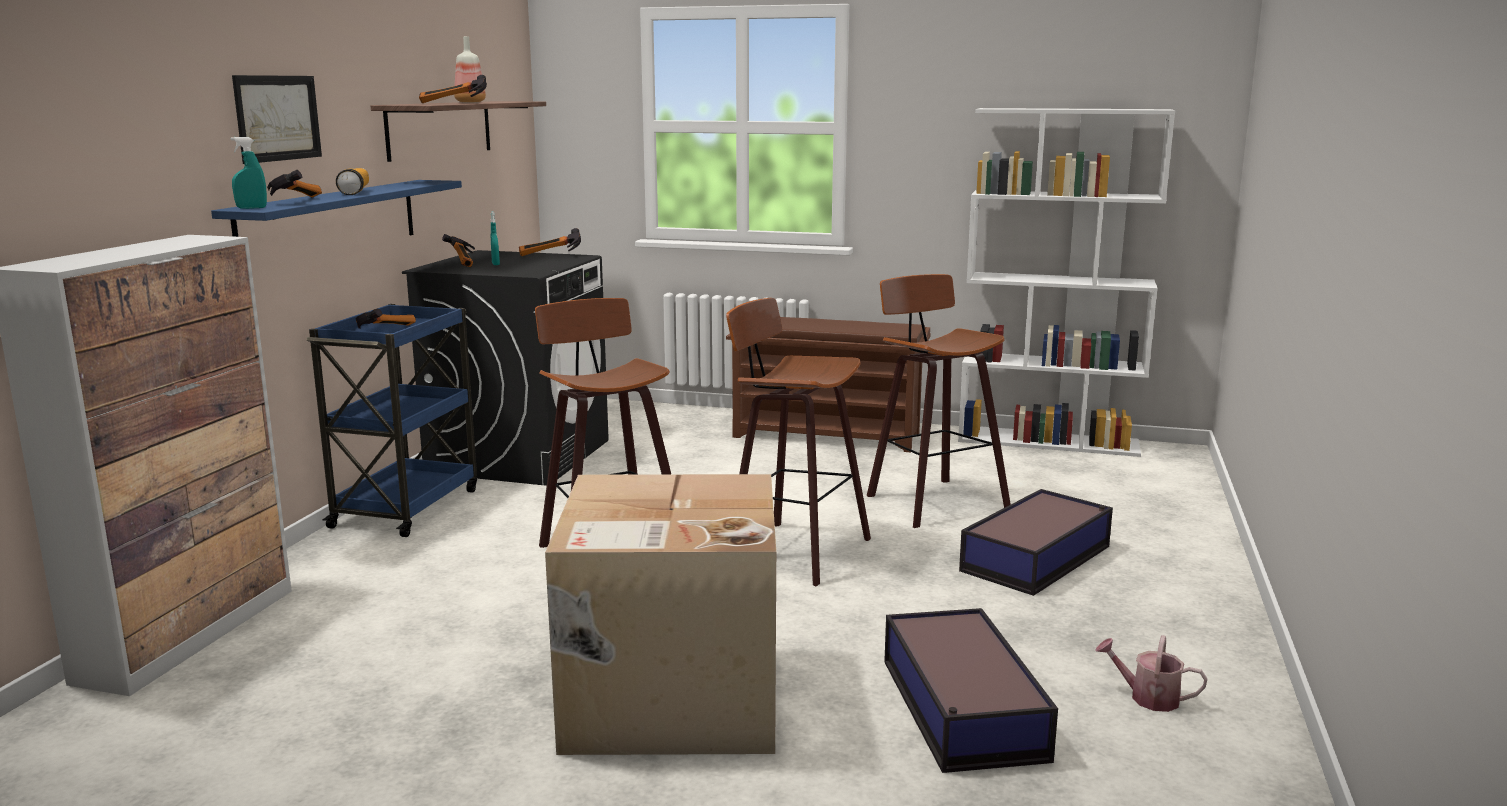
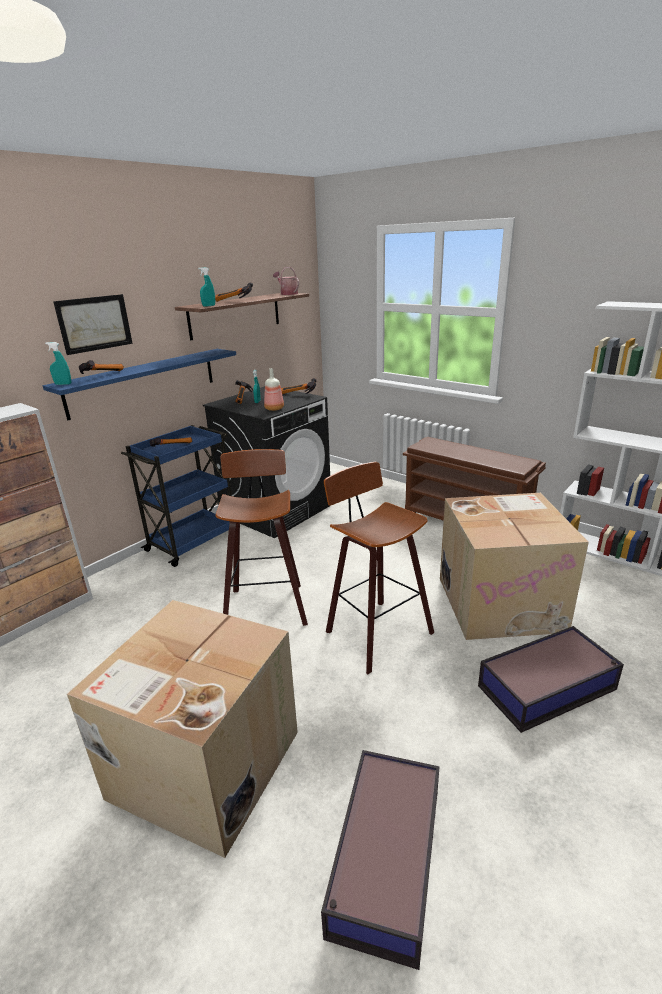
camera: 25 degrees right, 10 degrees up
flashlight [336,168,369,195] -> none
bottle [454,36,486,102] -> bottle moved to [264,368,284,411]
stool [867,274,1011,528] -> cardboard box [440,493,589,640]
watering can [1095,635,1207,712] -> watering can moved to [273,267,299,295]
none -> turquoise spray bottle [198,267,215,307]

